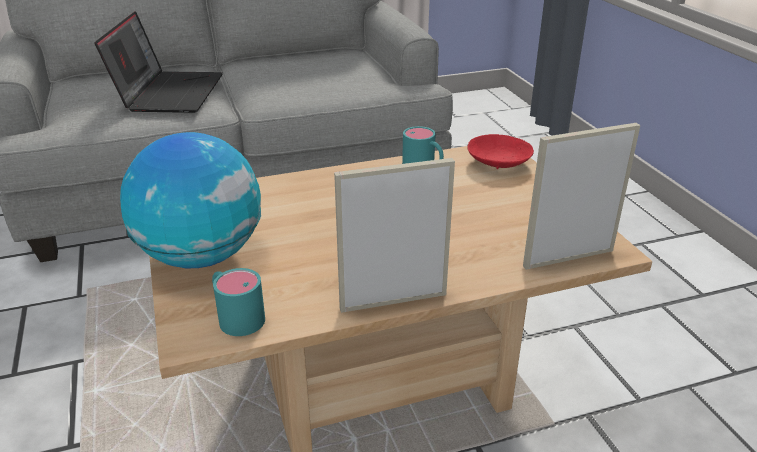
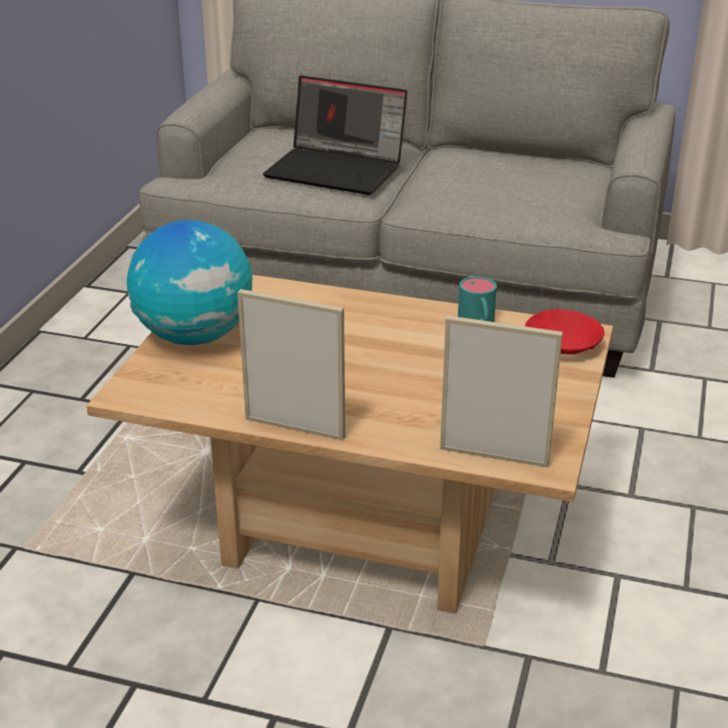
camera: 35 degrees right, 0 degrees up
laptop [94,11,223,113] -> laptop turned 75 degrees clockwise [263,75,408,195]
turquoise mug [212,268,265,336] -> none

